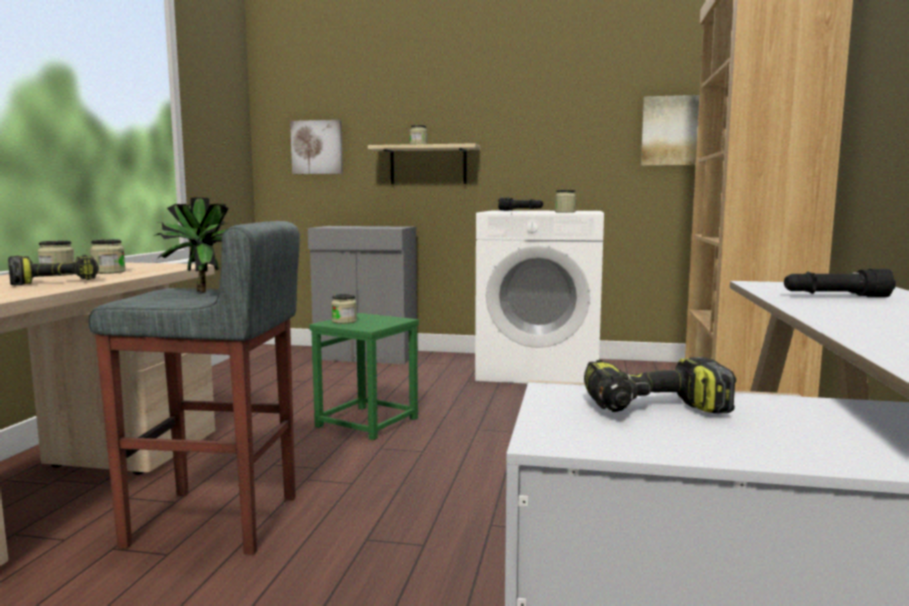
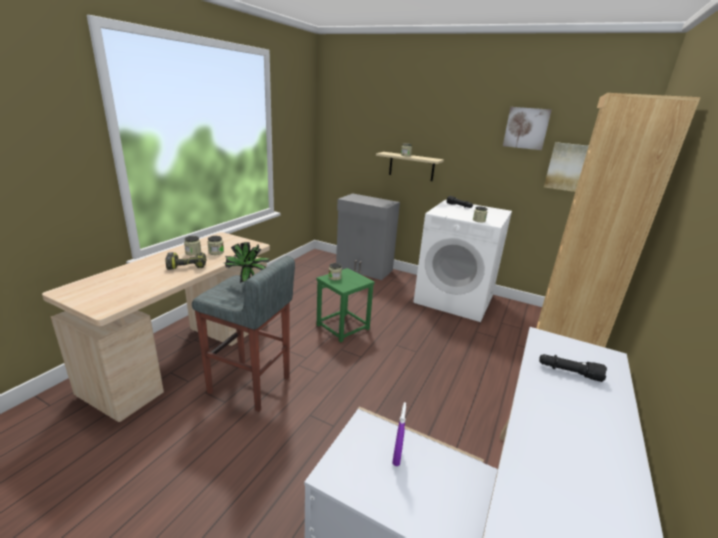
camera: 15 degrees right, 15 degrees up
picture [290,120,343,174] -> picture moved to [503,107,552,150]
power drill [584,357,736,414] -> purple spray bottle [392,402,406,466]

